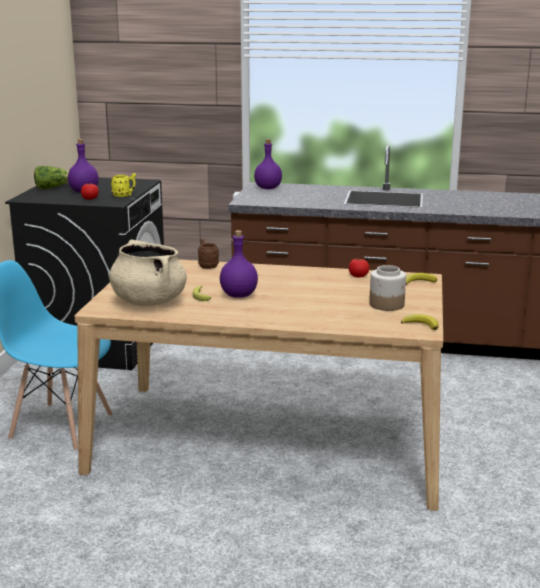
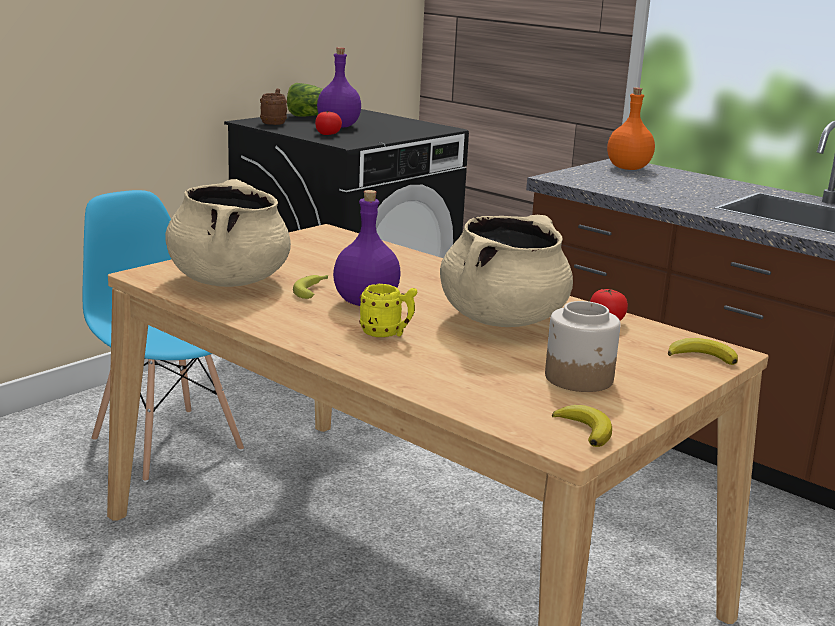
camera: 30 degrees right, 0 degrees up
yellow mug [111,173,136,197] -> yellow mug moved to [359,284,417,337]
brown mug [198,239,219,269] -> brown mug moved to [260,88,287,125]
purple bottle [254,139,282,189] -> orange bottle [607,88,655,170]
none -> beige cooking pot [440,215,573,327]

